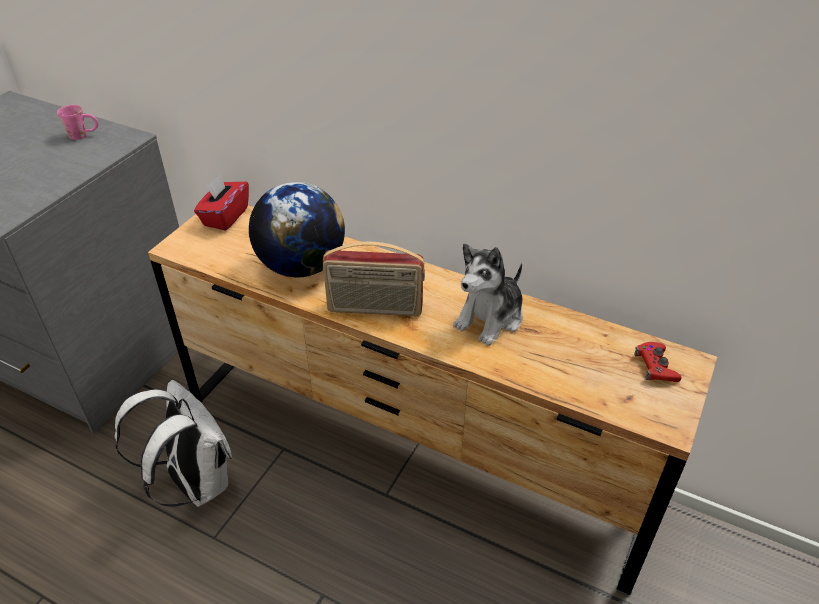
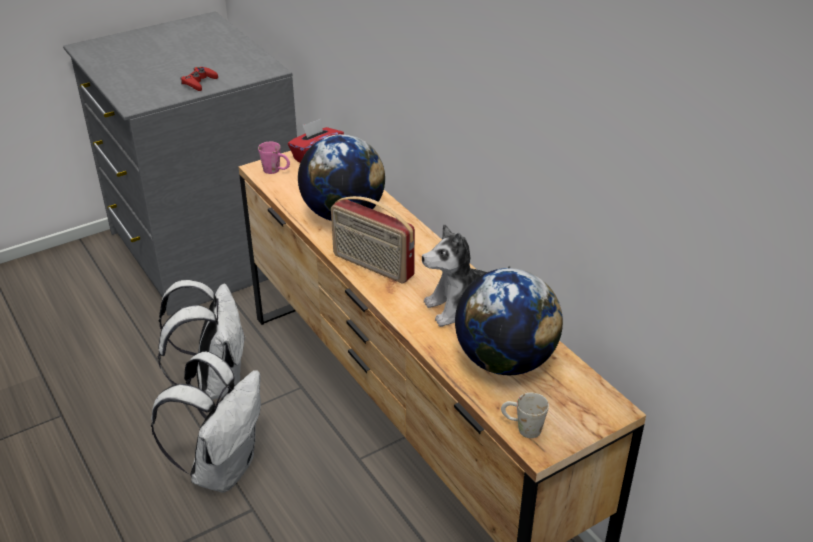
camera: 30 degrees right, 5 degrees down
pink mug [57,105,98,140] -> pink mug moved to [258,142,290,174]
red game controller [634,342,682,382] -> red game controller moved to [180,67,218,91]
none -> white backpack [151,352,261,493]
none -> globe [455,268,563,375]
none -> white mug [501,393,549,438]

